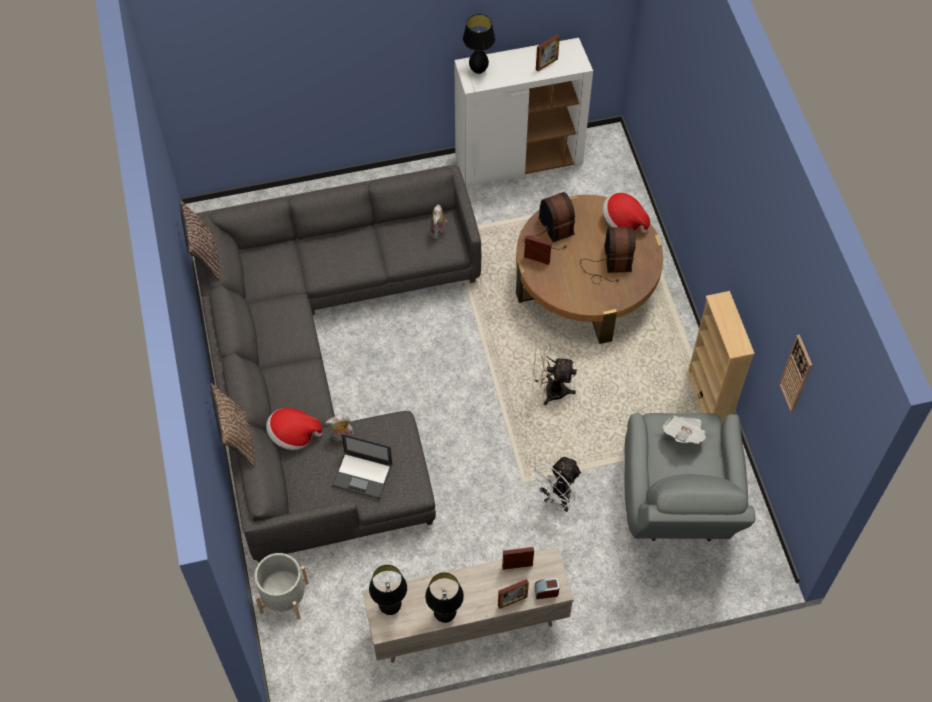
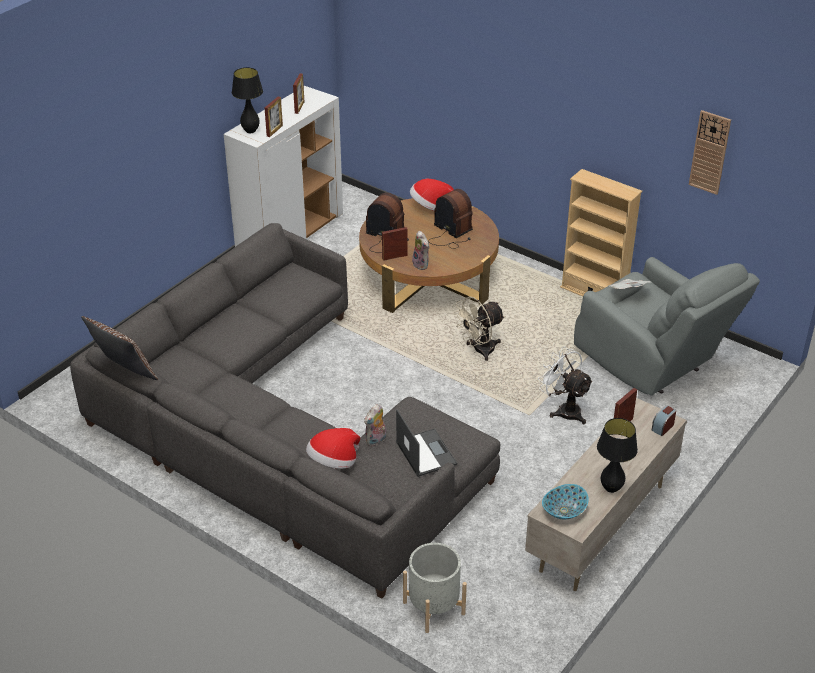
camera: 40 degrees left, 20 degrees down
brown pillow [211,383,255,467] -> none
laptop [332,433,393,499] -> laptop turned 90 degrees counterclockwise [396,409,457,477]
black table lamp [369,565,407,615] -> bowl [542,484,589,519]
plush toy [430,205,448,239] -> plush toy moved to [412,231,430,270]
picture frame [498,579,529,609] -> picture frame moved to [265,97,283,137]
white fan [527,456,582,512] -> white fan turned 135 degrees clockwise [538,347,594,424]

